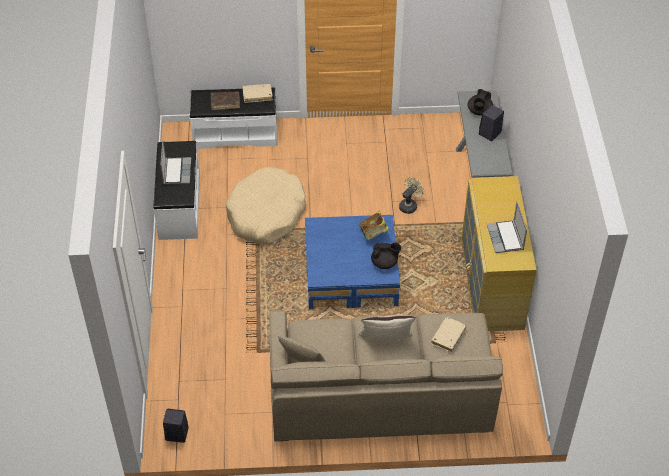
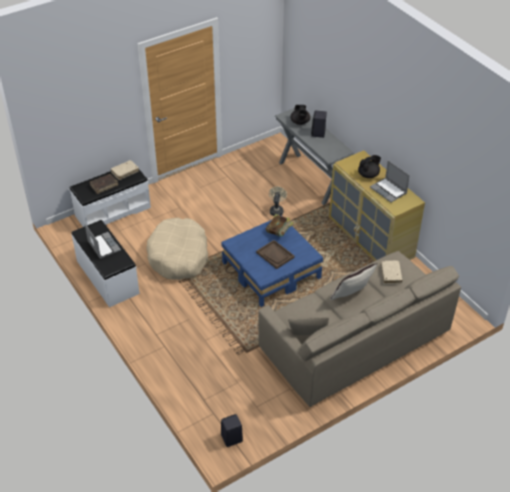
camera: 30 degrees left, 5 degrees down
black teapot [371,243,401,269] -> black teapot moved to [358,155,381,178]
none -> brown tray [256,240,294,269]

